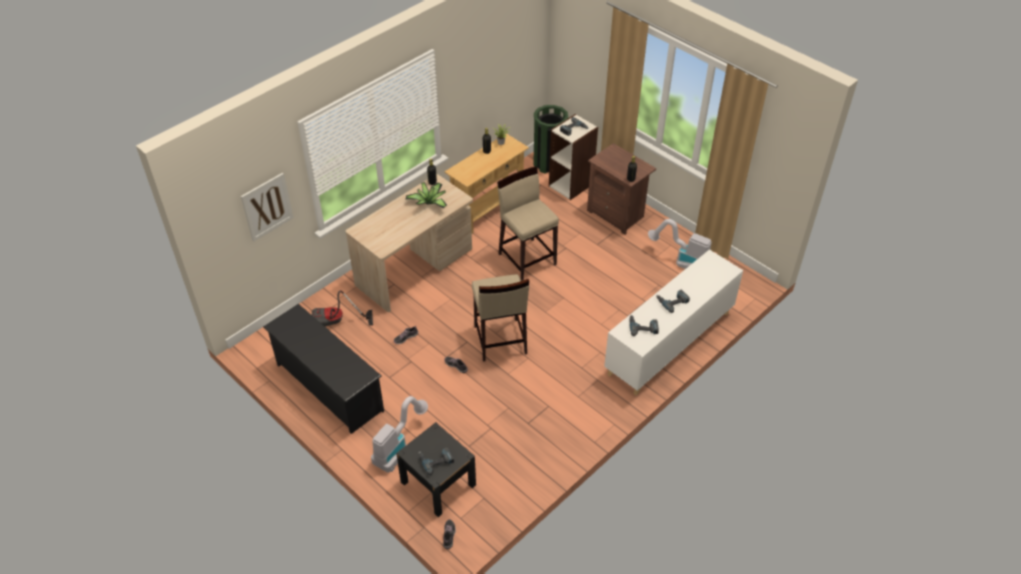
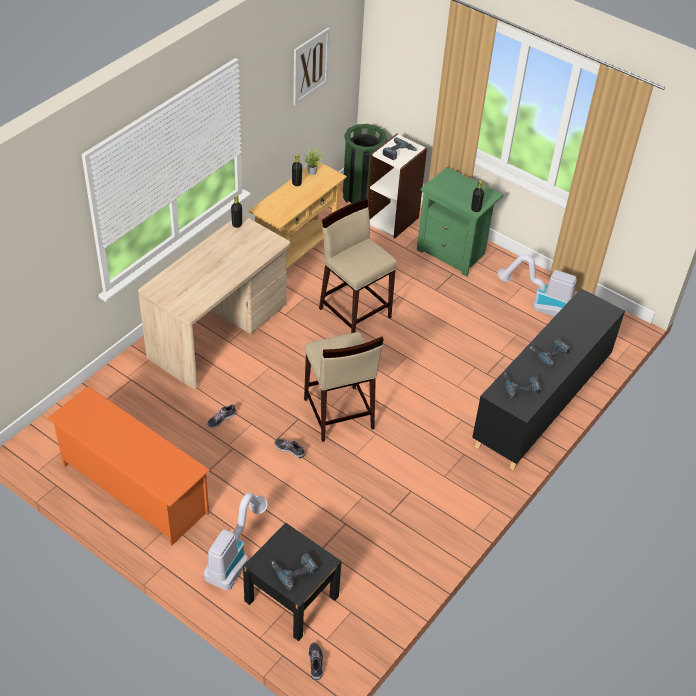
camera: 10 degrees left, 0 degrees up
picture [241,173,294,241] -> picture moved to [293,28,330,106]
black shoe rack [263,304,384,434] -> orange shoe rack [47,386,210,545]
vacuum cleaner [312,291,373,327] -> none
potted plant [406,182,447,208] -> none
brown nightstand [587,143,656,235] -> green nightstand [417,167,503,277]
white cabinet [604,249,743,395] -> black cabinet [472,288,625,470]

